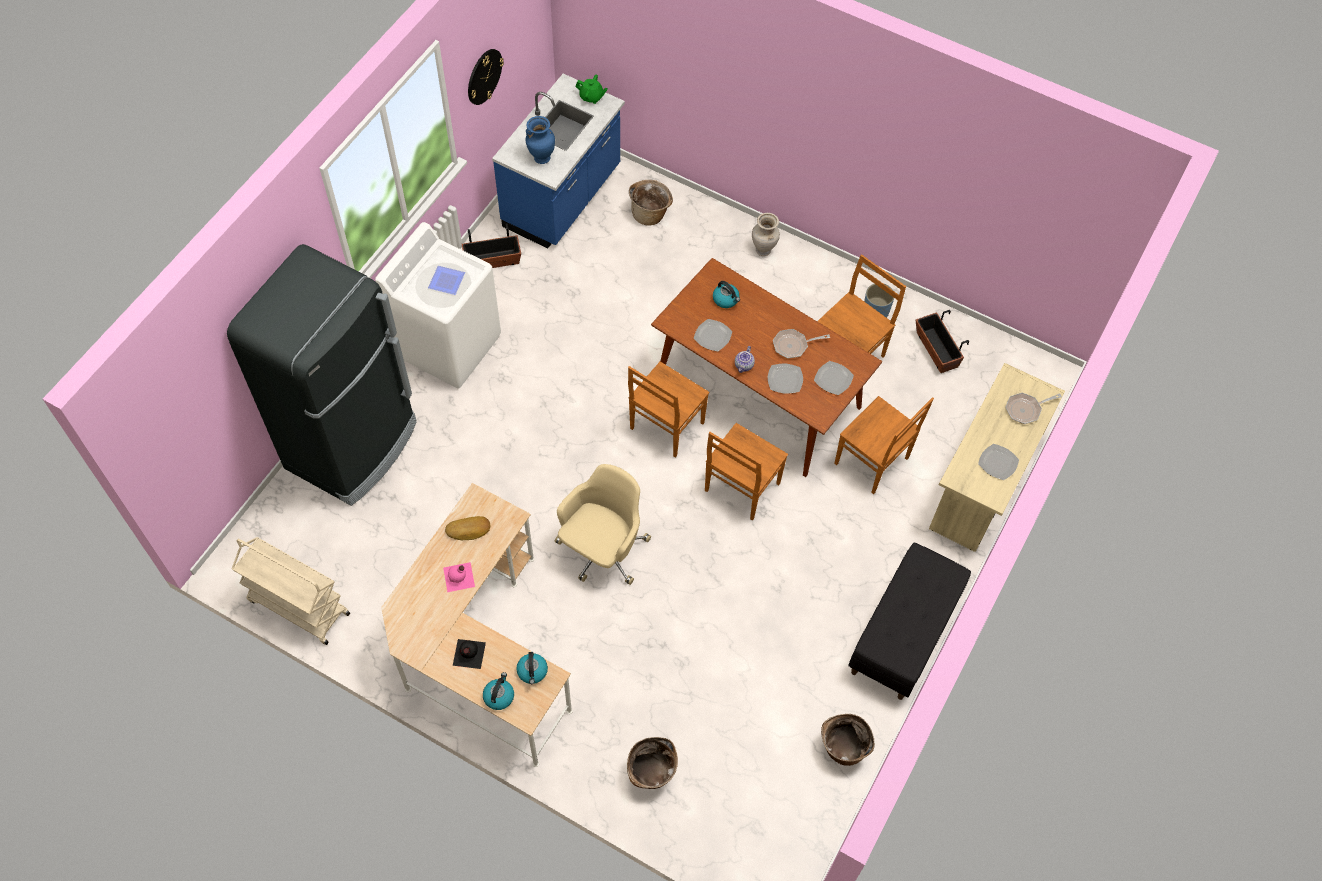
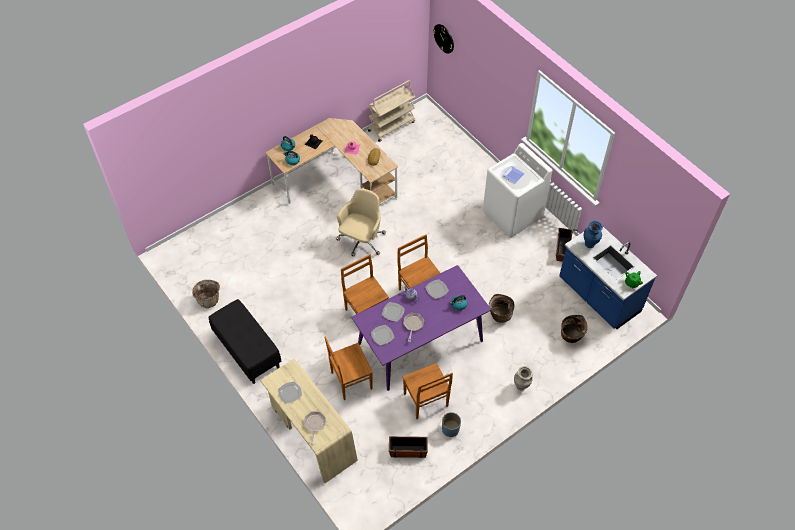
camera: 115 degrees right, 5 degrees down
black fridge [227,244,417,506] -> none
wall clock [468,49,504,105] -> wall clock moved to [433,24,454,54]
beige office chair [555,464,651,585] -> beige office chair turned 120 degrees counterclockwise [336,189,386,256]
basket [627,737,678,789] -> basket moved to [489,294,515,323]
brown dining table [651,258,882,477] -> purple dining table [351,265,491,391]

